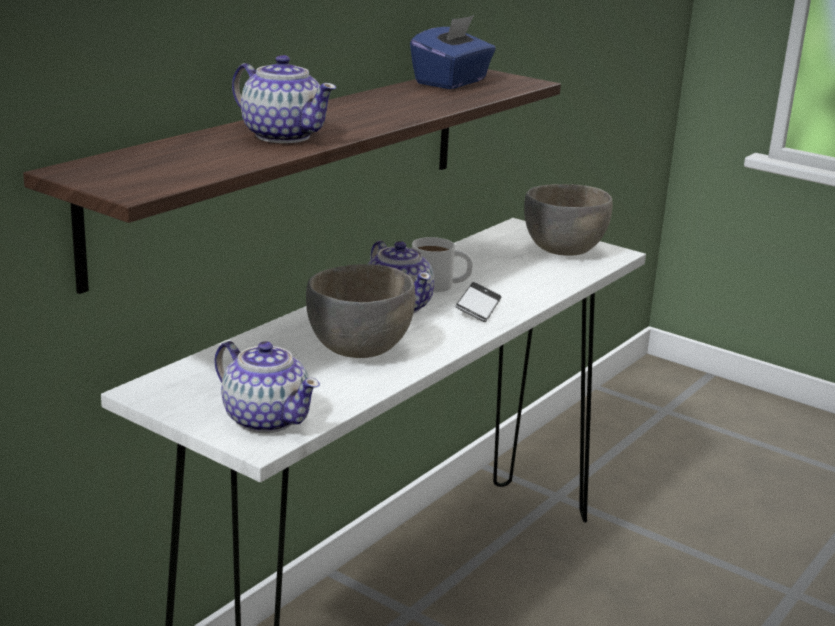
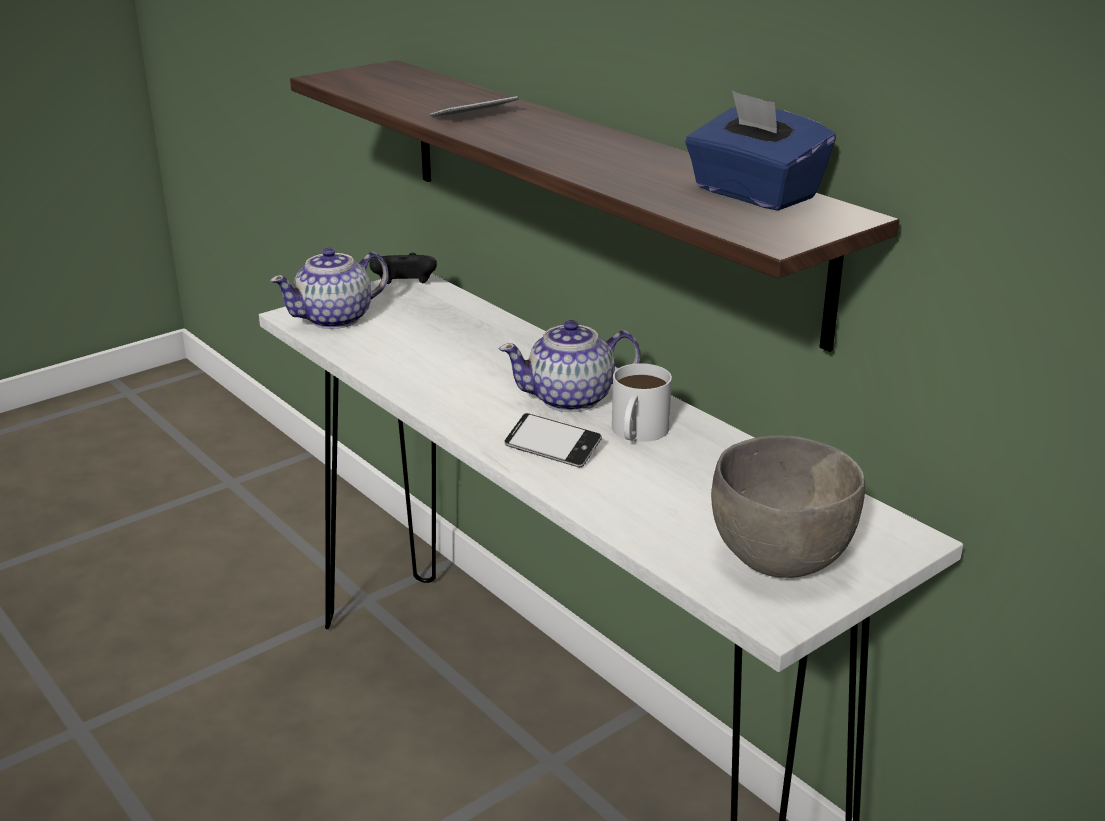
camera: 105 degrees right, 5 degrees up
teapot [232,55,336,143] -> phone [430,96,519,117]
grey bowl [306,264,416,358] -> none
none -> black game controller [370,253,437,284]

